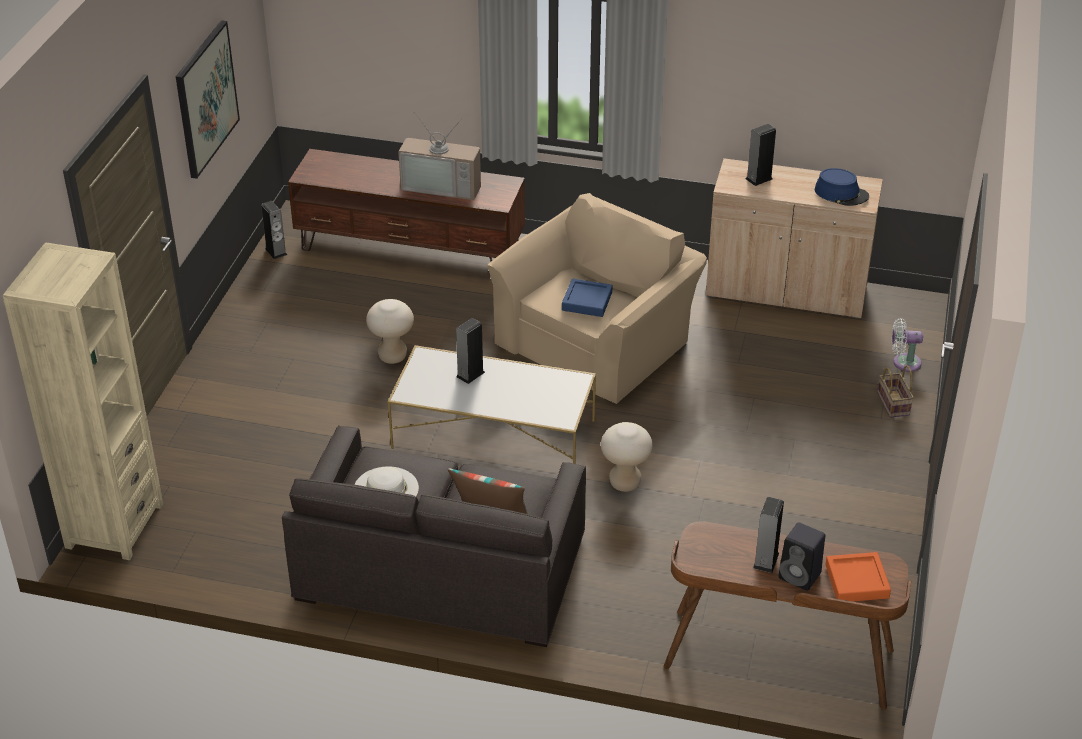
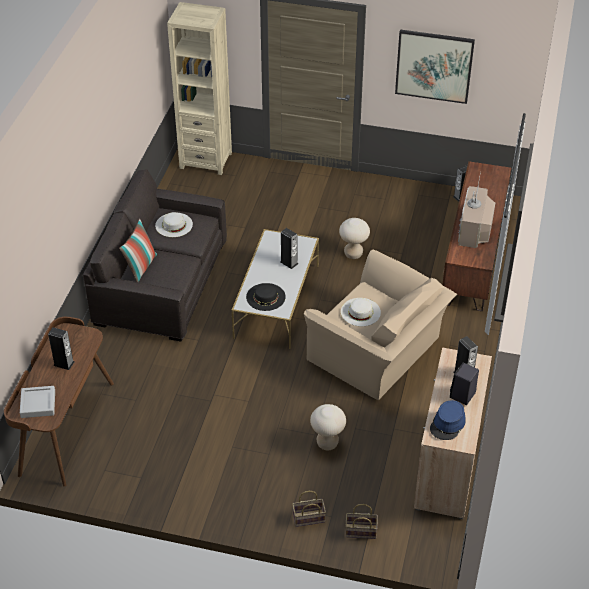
camera: 90 degrees right, 5 degrees up
blue tray [562,279,612,317] -> white hat [341,298,381,326]
beige stool [601,422,653,492] -> beige stool moved to [310,404,346,450]
black speaker [778,522,825,591] -> black speaker moved to [450,363,479,405]
orange tray [825,552,891,601] -> grey tray [20,386,55,418]
white fan [892,318,923,372] -> basket [346,504,378,539]
none -> black hat [246,283,286,311]

